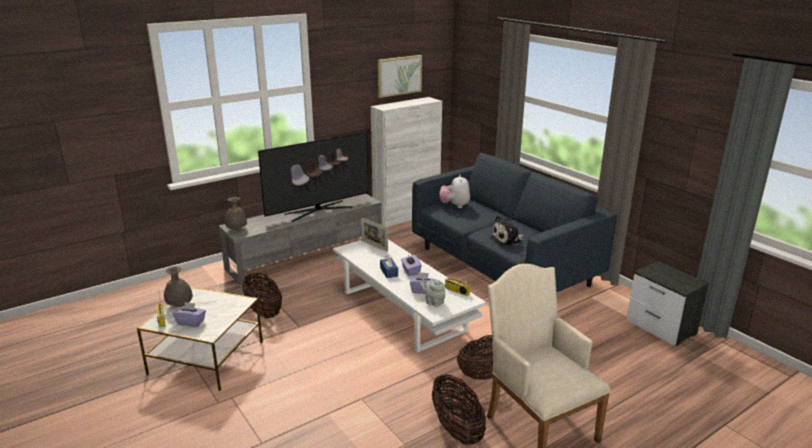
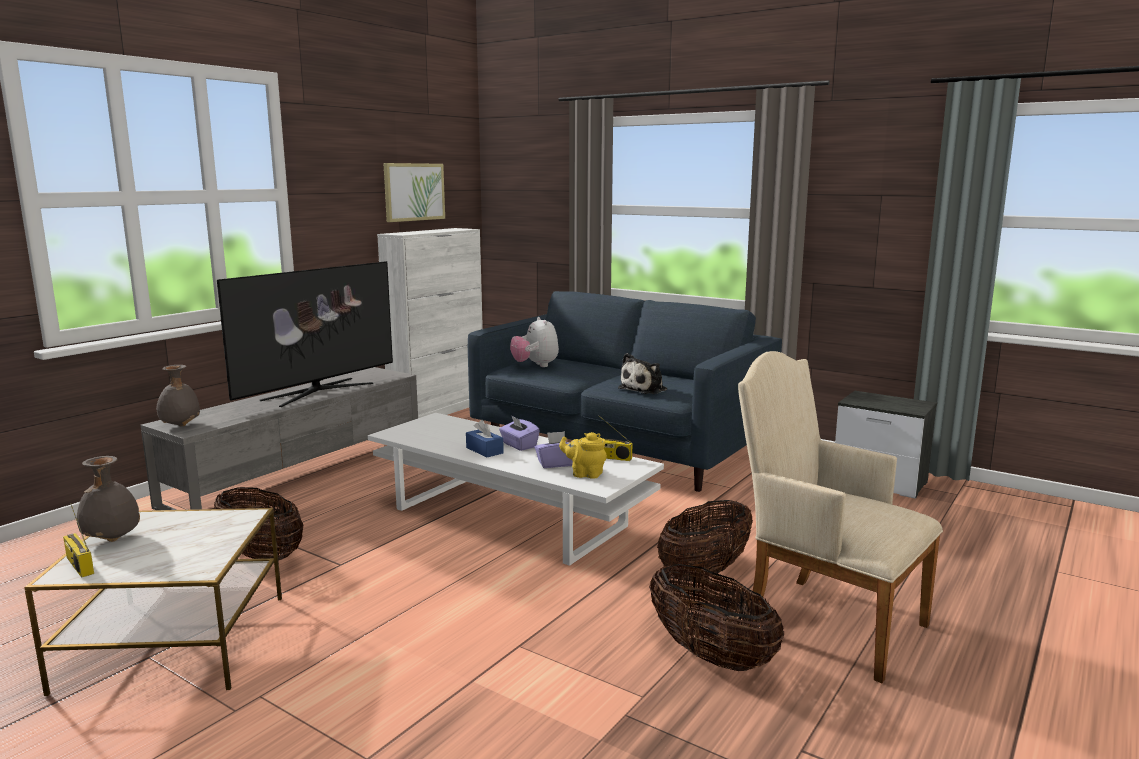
camera: 20 degrees left, 10 degrees down
purple tissue box [173,302,206,327] -> none
picture frame [361,217,388,252] -> none
grey teapot [420,279,445,307] -> yellow teapot [559,432,607,479]

